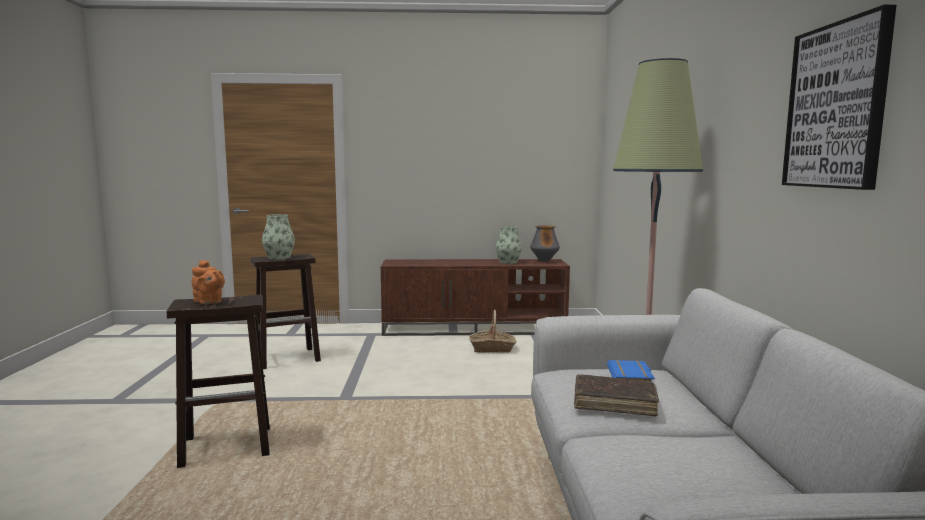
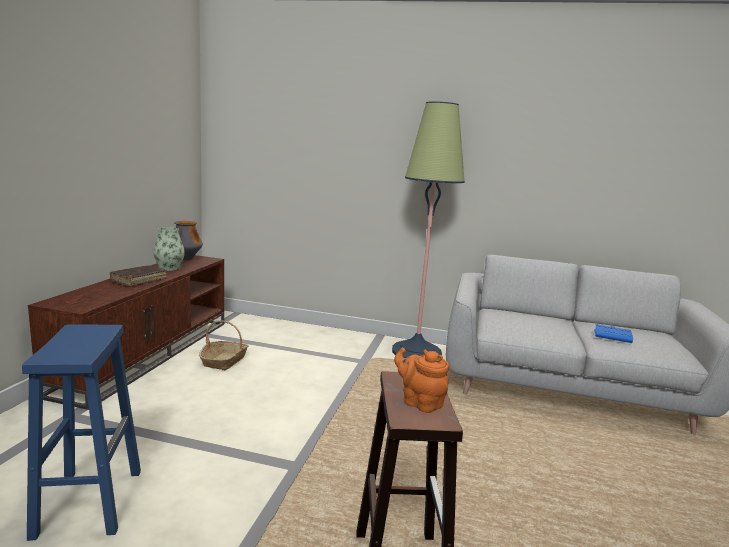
camera: 75 degrees left, 5 degrees up
orange teapot [192,260,225,304] -> orange teapot turned 105 degrees counterclockwise [394,348,449,413]
brown stool [251,254,321,369] -> blue stool [22,325,141,541]
vase [262,214,295,260] -> none
brown book [574,374,659,416] -> brown book moved to [110,265,167,287]
blue book [607,360,655,382] -> blue book moved to [595,324,633,343]
picture [782,5,897,190] -> none

